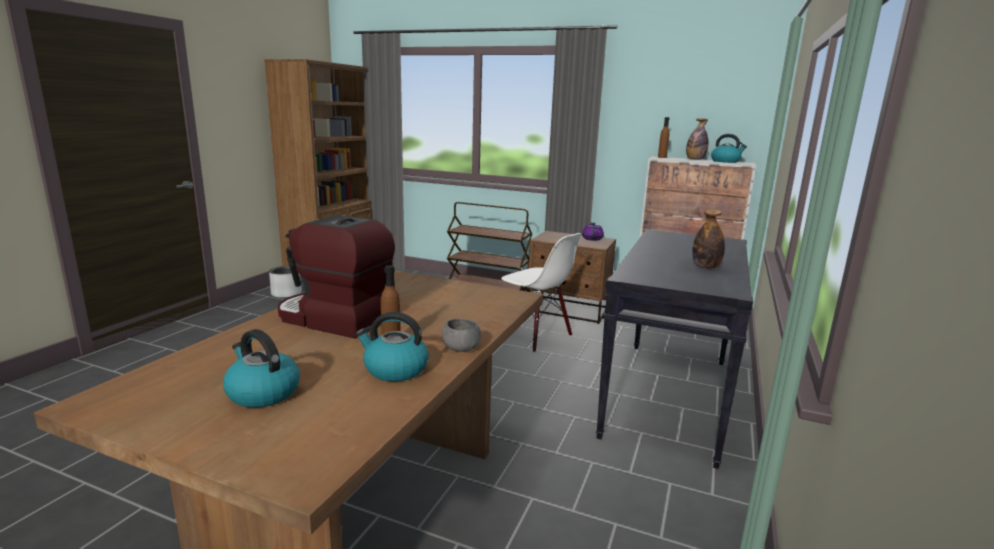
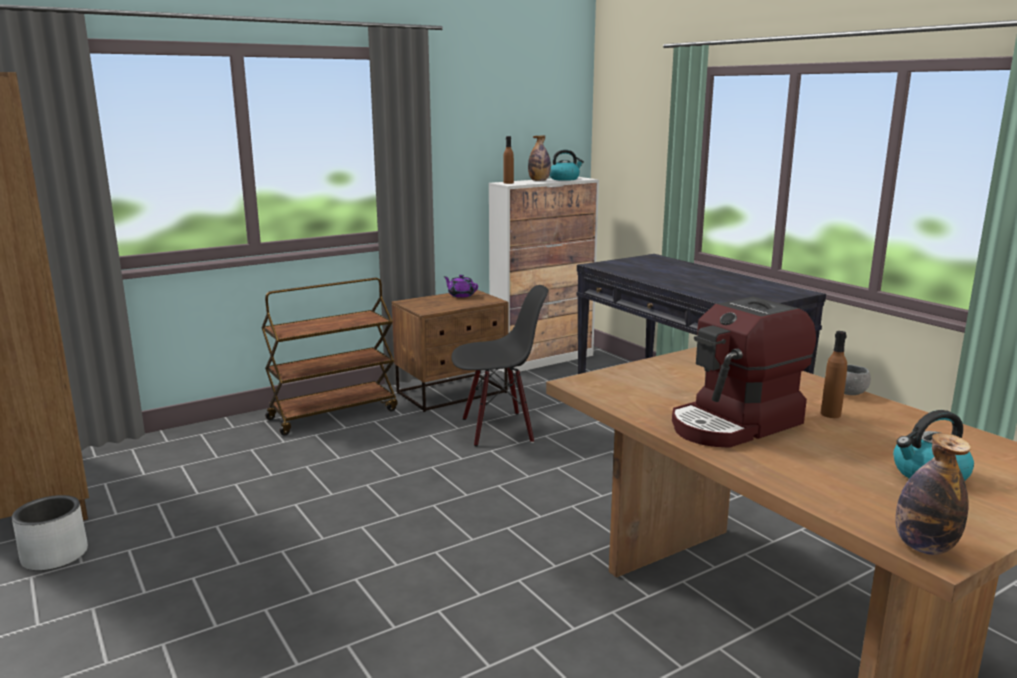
camera: 55 degrees left, 0 degrees up
kettle [355,312,429,382] -> none
white chair [501,233,582,352] -> black chair [451,285,548,446]
bottle [692,209,725,269] -> bottle moved to [895,433,971,555]

